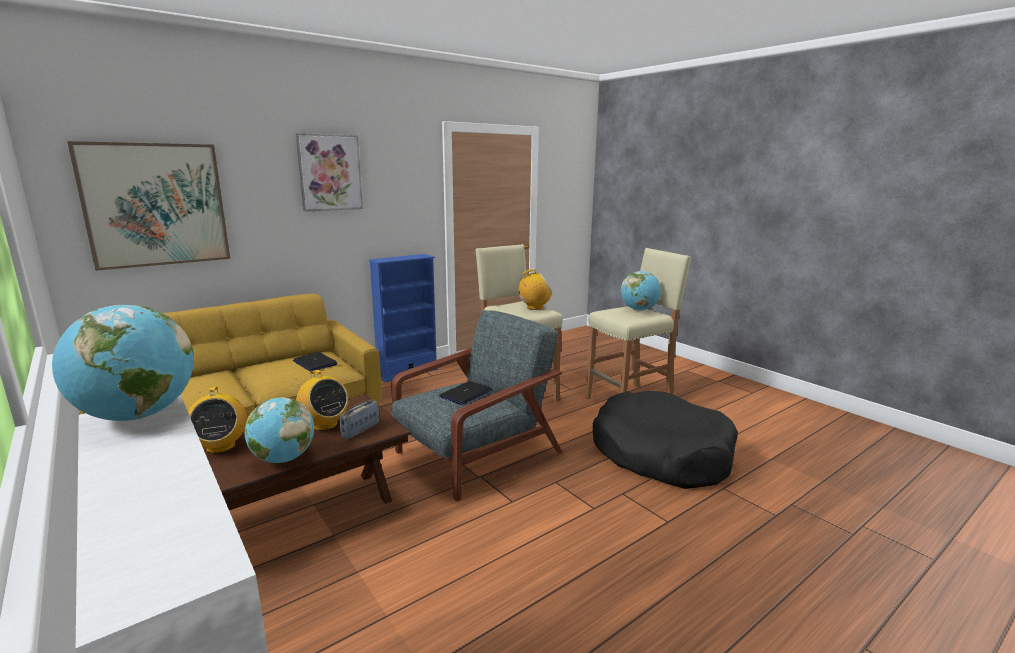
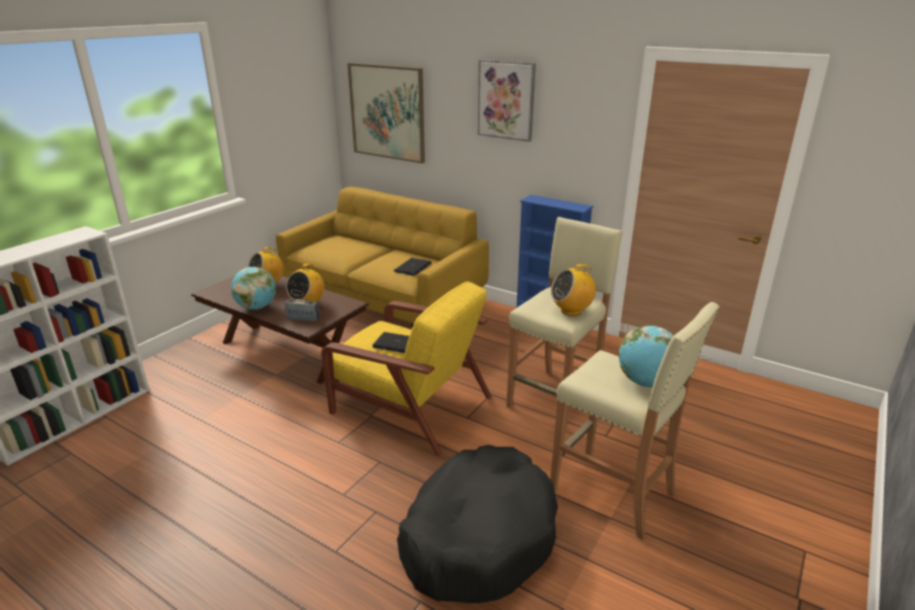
camera: 70 degrees right, 10 degrees up
globe [52,305,194,421] -> none
grey armchair [391,310,562,501] -> yellow armchair [321,281,492,455]
radio [518,269,552,310] -> radio turned 105 degrees clockwise [551,264,596,316]

